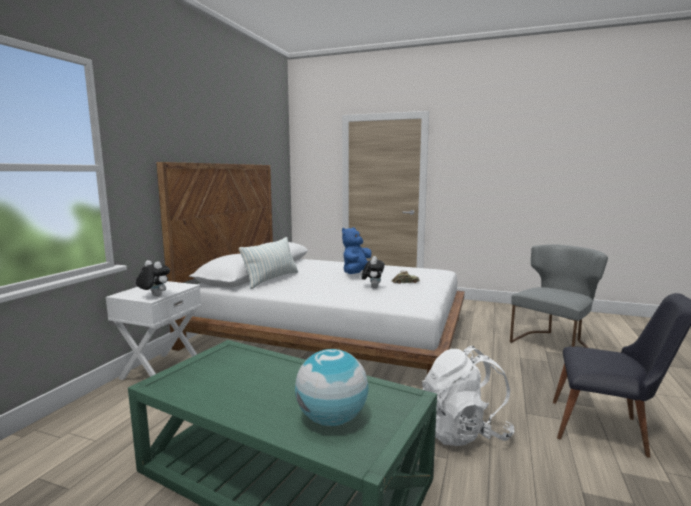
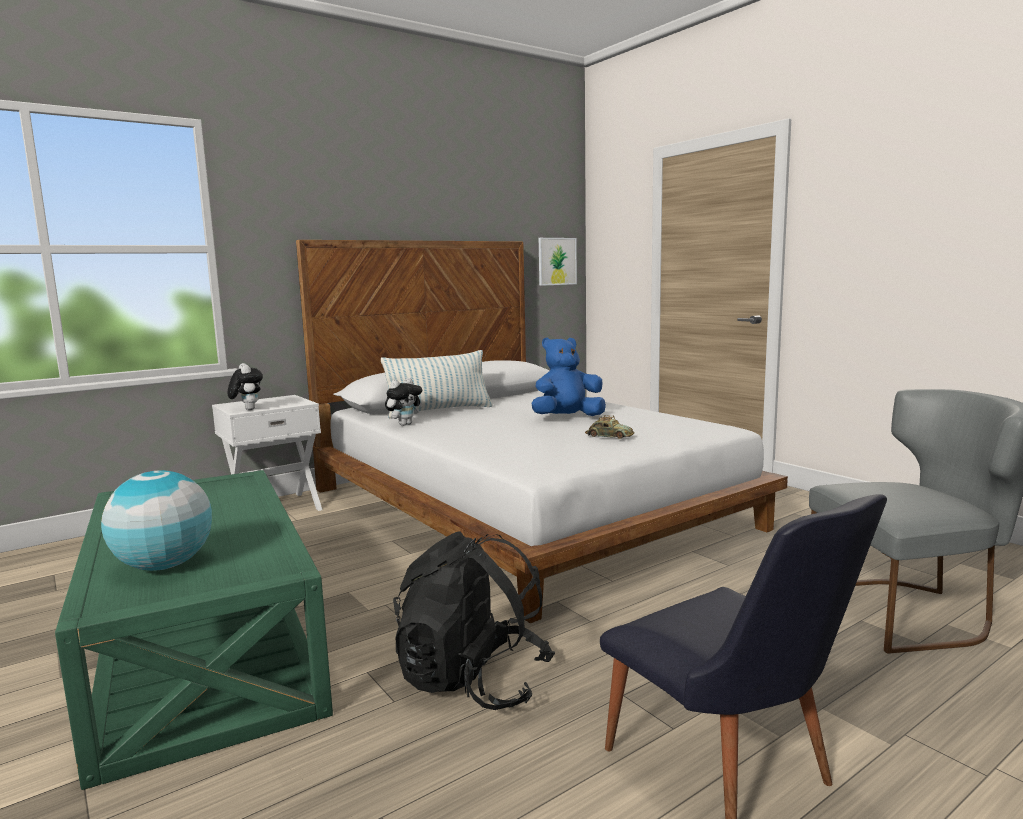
camera: 35 degrees right, 0 degrees up
plush toy [362,256,385,288] -> plush toy moved to [385,378,422,426]
white backpack [422,346,514,446] -> black backpack [393,531,555,710]
none -> picture [539,238,577,286]

